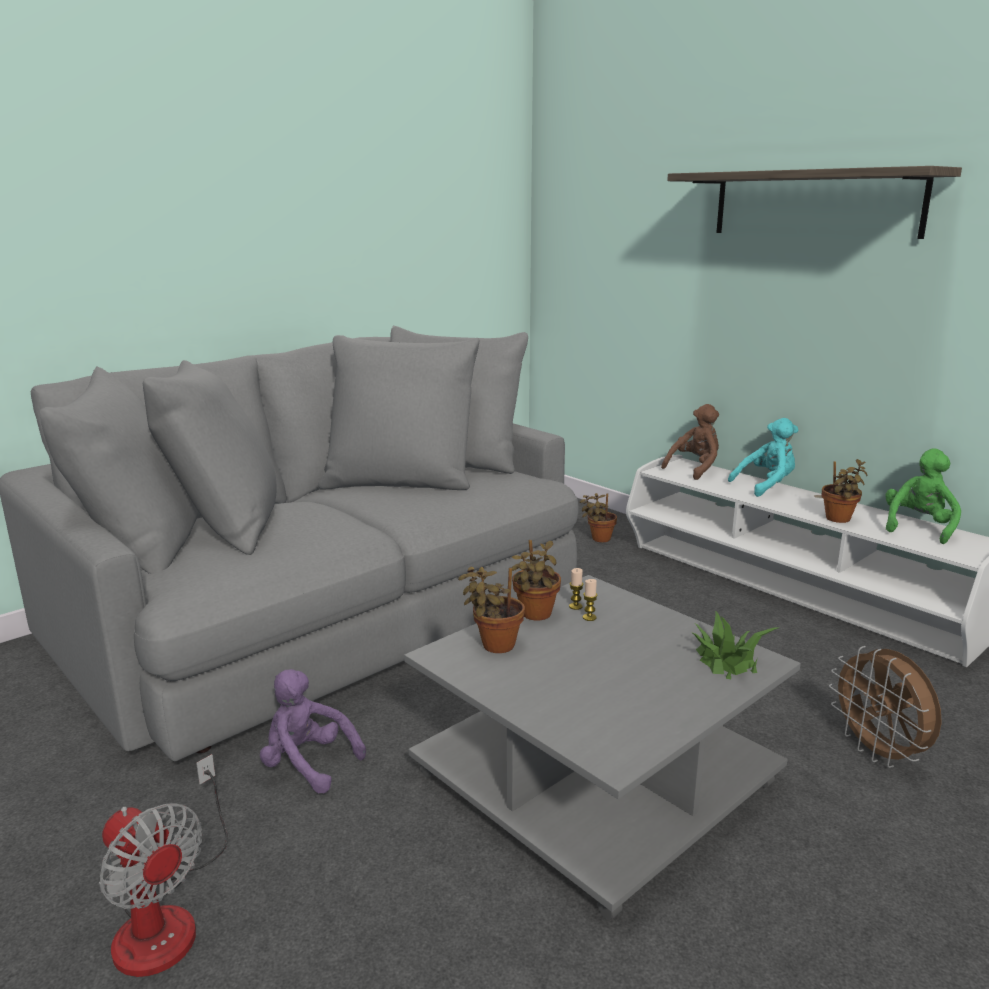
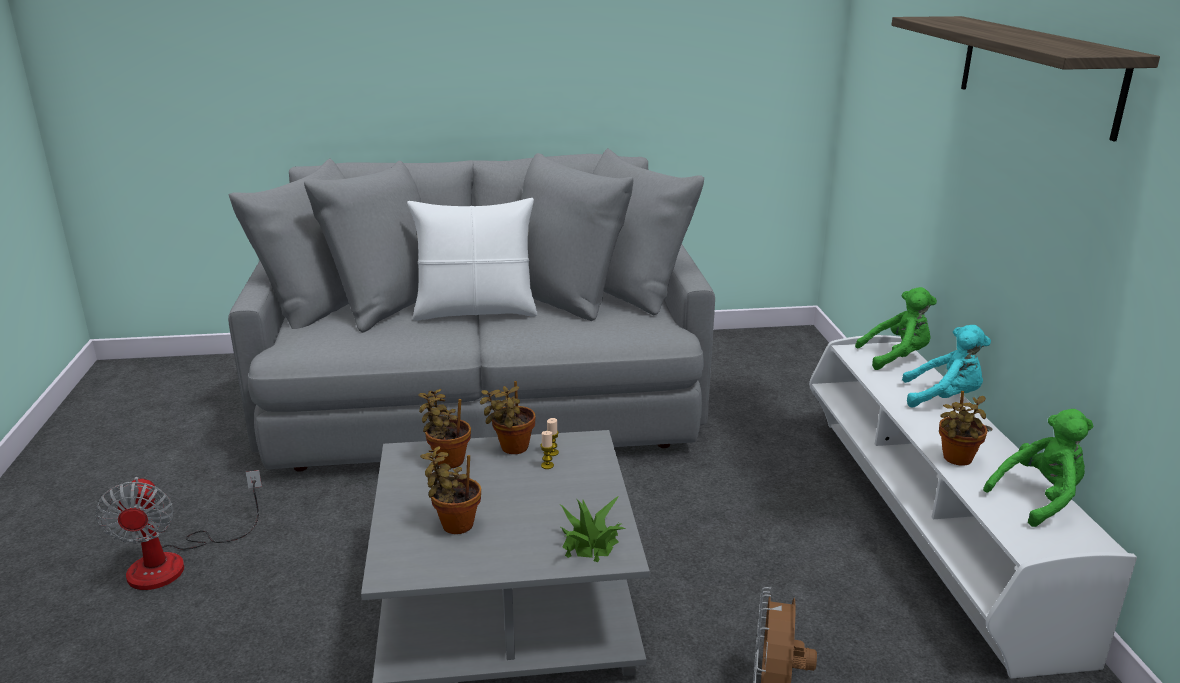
camera: 35 degrees right, 5 degrees up
purple plush toy [260,669,366,793] -> none
potted plant [580,493,617,542] -> potted plant moved to [420,446,481,534]
brown plush toy [661,404,719,480] -> green plush toy [855,287,937,370]
none -> white pillow [407,198,537,321]

